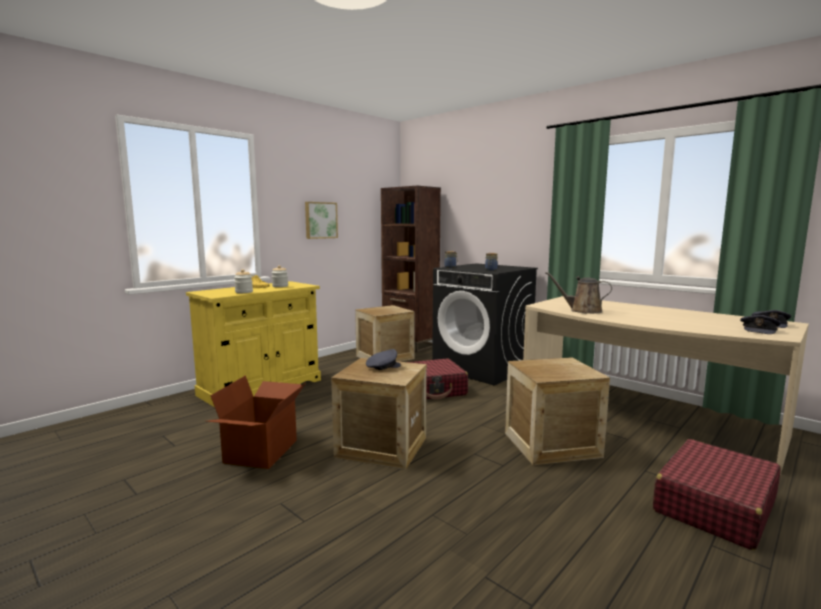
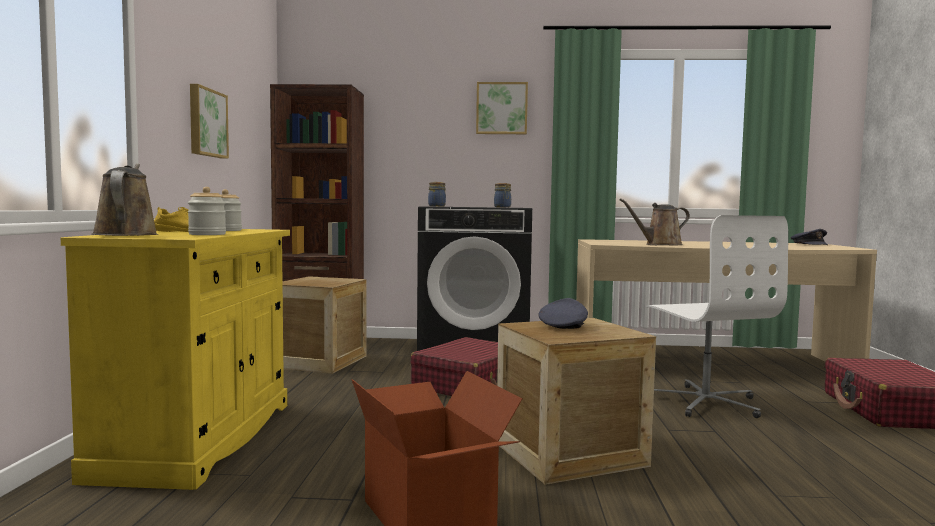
camera: 40 degrees left, 5 degrees down
crate [505,357,610,465] -> white office chair [646,215,788,418]
grey cap [740,315,781,334] -> none
none -> brown watering can [91,164,158,236]
none -> picture [476,82,528,134]

